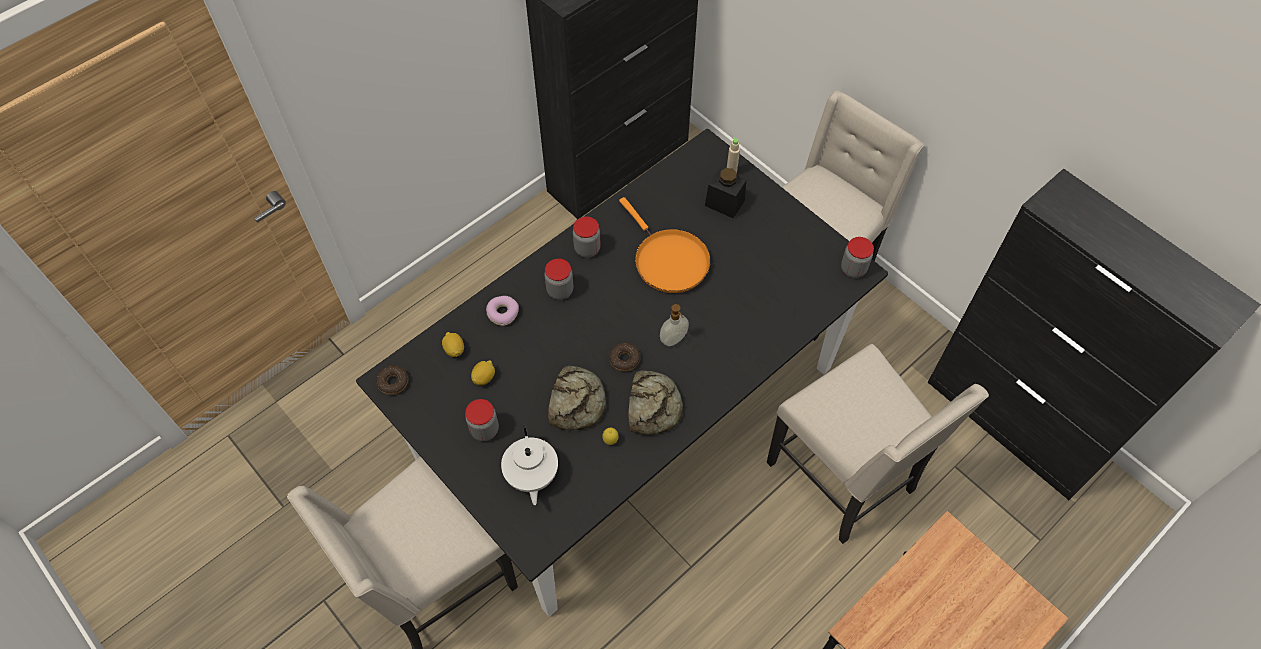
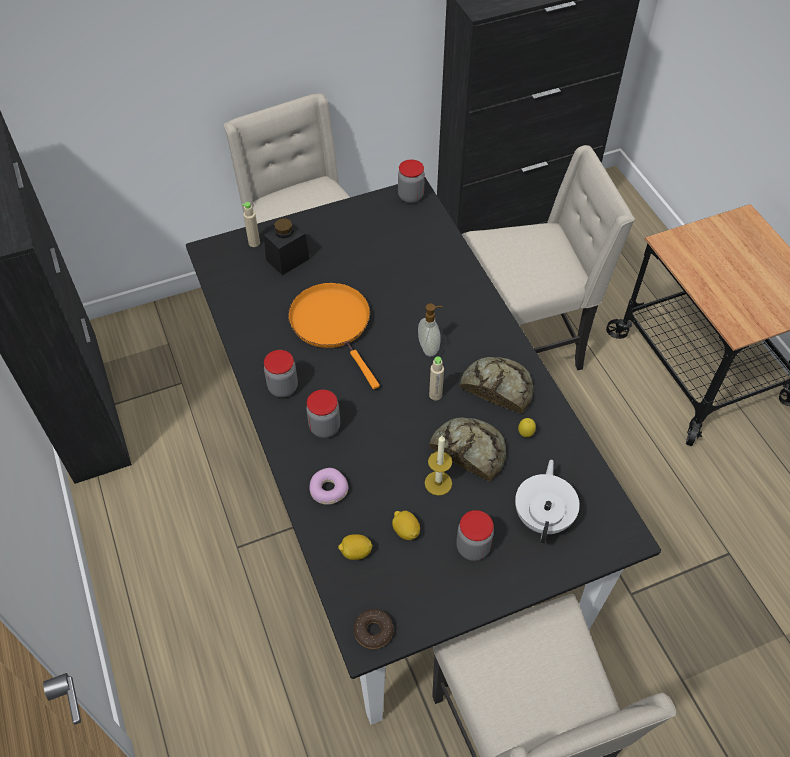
camera: 70 degrees left, 5 degrees down
white teapot [501,424,558,505] -> white teapot turned 90 degrees counterclockwise [515,459,580,543]
donut [609,343,640,372] -> beige bottle [429,356,444,400]
orange frying pan [619,197,711,293] -> orange frying pan turned 105 degrees counterclockwise [288,282,380,389]
none -> candle [425,436,452,496]

